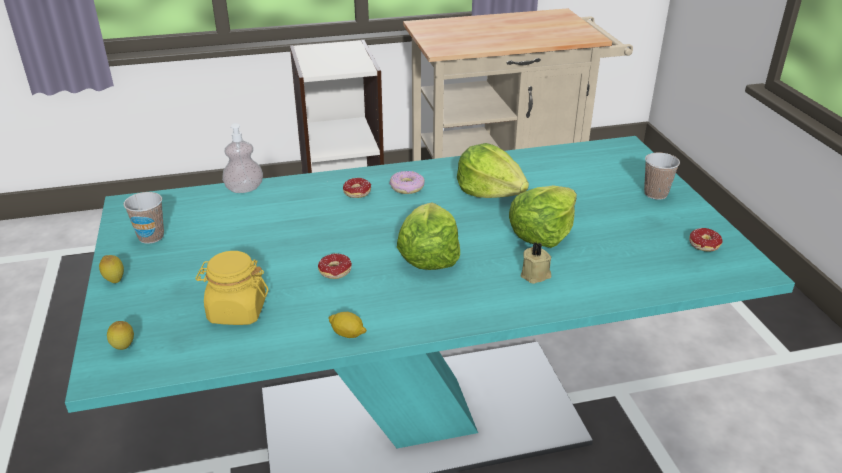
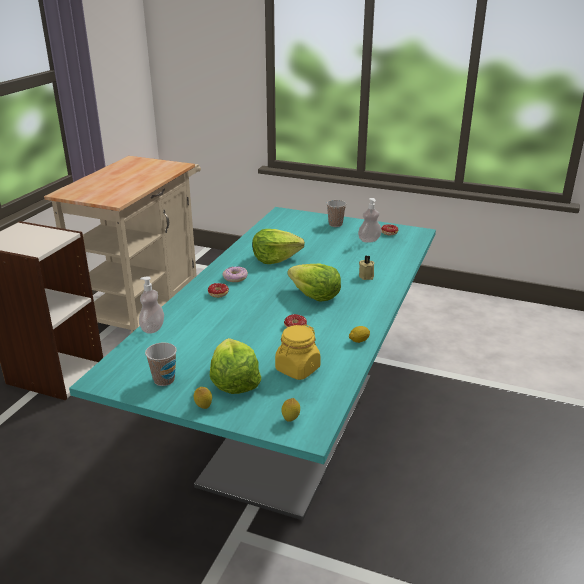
camera: 55 degrees left, 5 degrees down
lettuce [509,185,577,248] -> lettuce moved to [210,338,261,394]
none -> soap dispenser [358,198,382,243]

